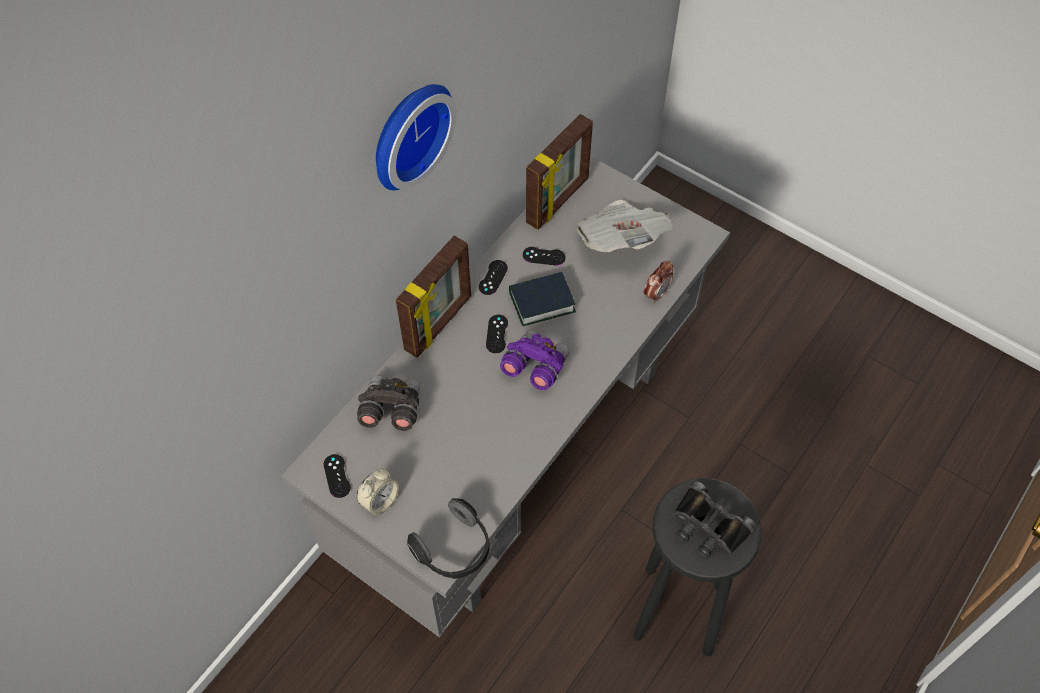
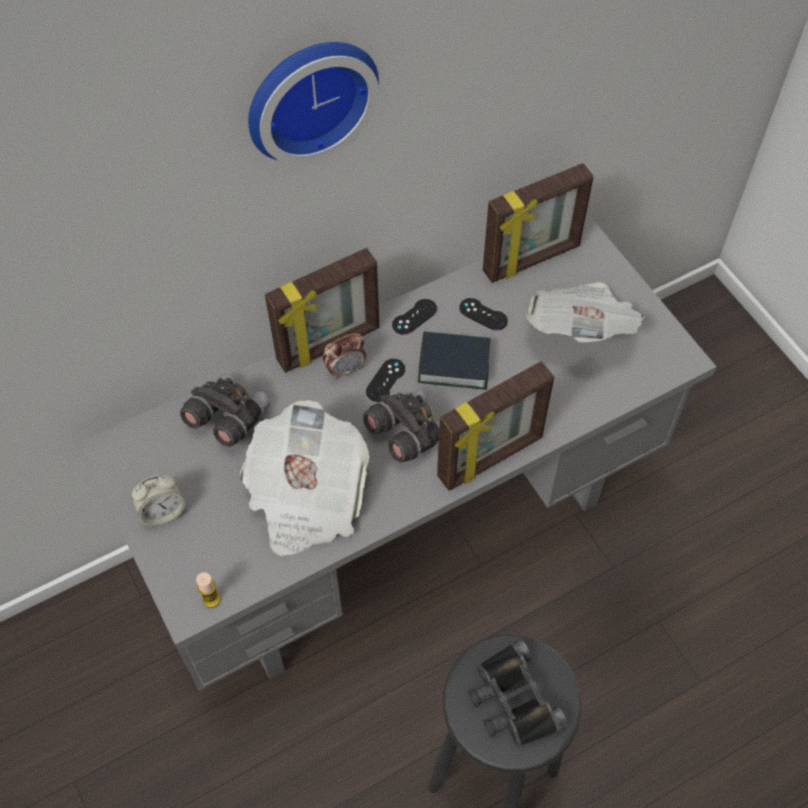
camera: 25 degrees right, 0 degrees up
black game controller [324,454,351,498] -> none
headphones [407,498,490,579] -> candle [196,572,221,608]
purple binoculars [500,330,570,390] -> grey binoculars [363,389,440,463]
alarm clock [644,261,673,303] -> alarm clock moved to [323,333,366,379]
none -> newspaper [240,400,370,556]
none -> picture frame [437,361,554,491]

